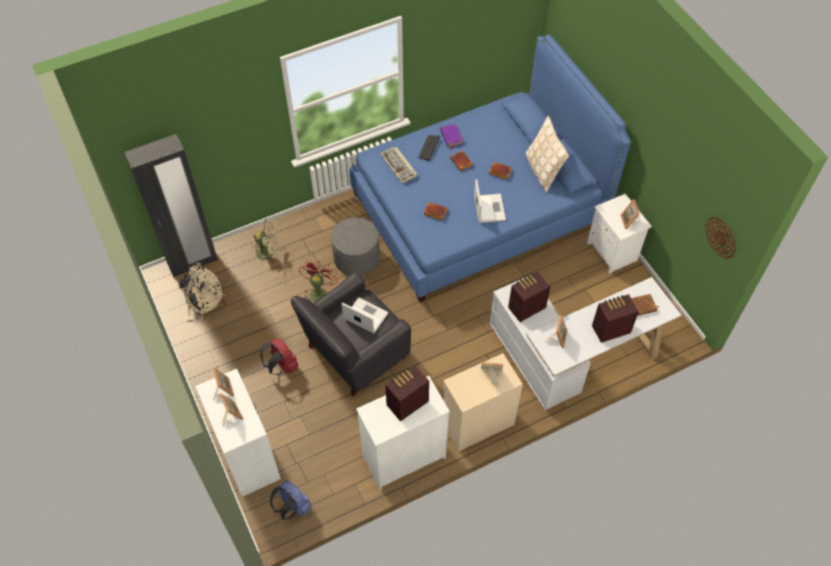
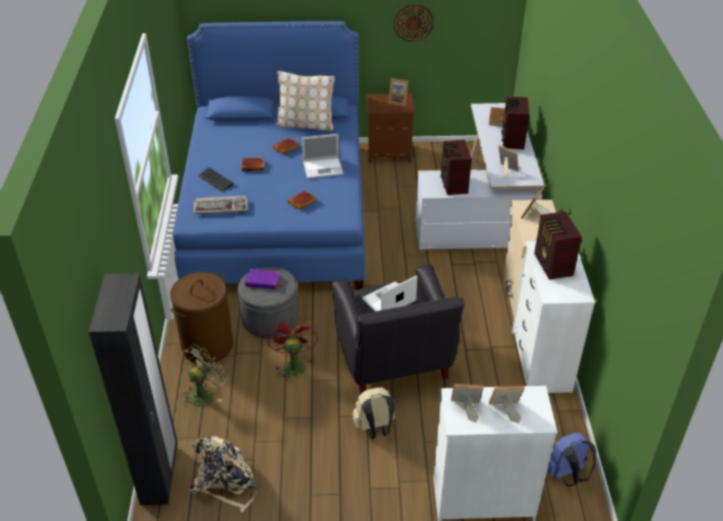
camera: 65 degrees left, 15 degrees down
red backpack [260,338,298,375] -> beige backpack [353,387,395,439]
red fan [299,260,339,302] -> red fan turned 45 degrees clockwise [267,318,318,382]
purple book [440,124,463,150] -> purple book moved to [245,269,282,289]
laptop [474,179,506,223] -> laptop turned 150 degrees clockwise [302,134,344,179]
white nightstand [587,194,652,274] -> brown nightstand [367,93,415,163]
wall clock [705,217,736,259] -> wall clock moved to [393,4,434,42]
none -> brown laundry basket [170,272,233,364]

